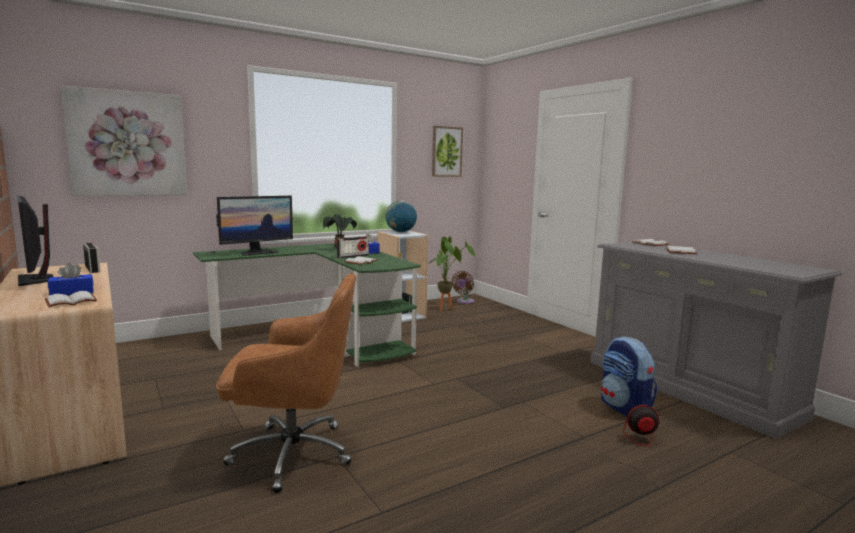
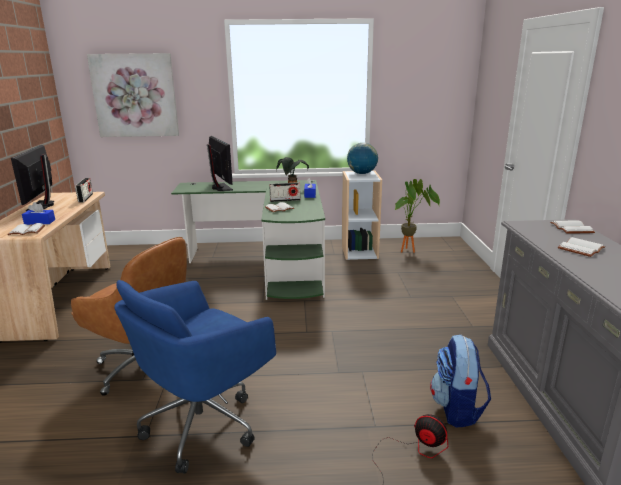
camera: 30 degrees right, 10 degrees up
monitor [216,196,293,256] -> monitor turned 105 degrees counterclockwise [207,136,233,191]
picture [432,126,463,177] -> none
brown fan [452,271,474,304] -> none
none -> blue office chair [114,280,276,473]

